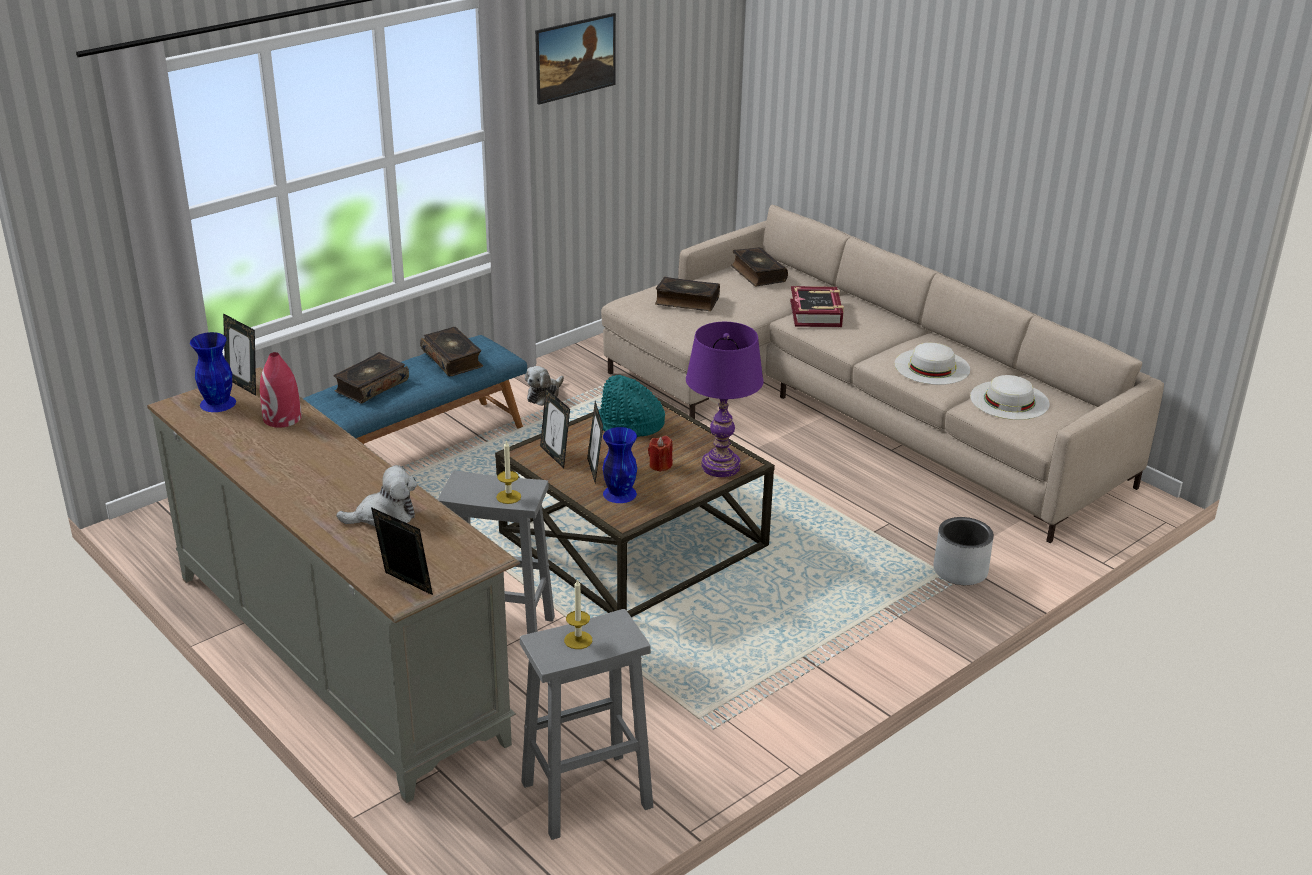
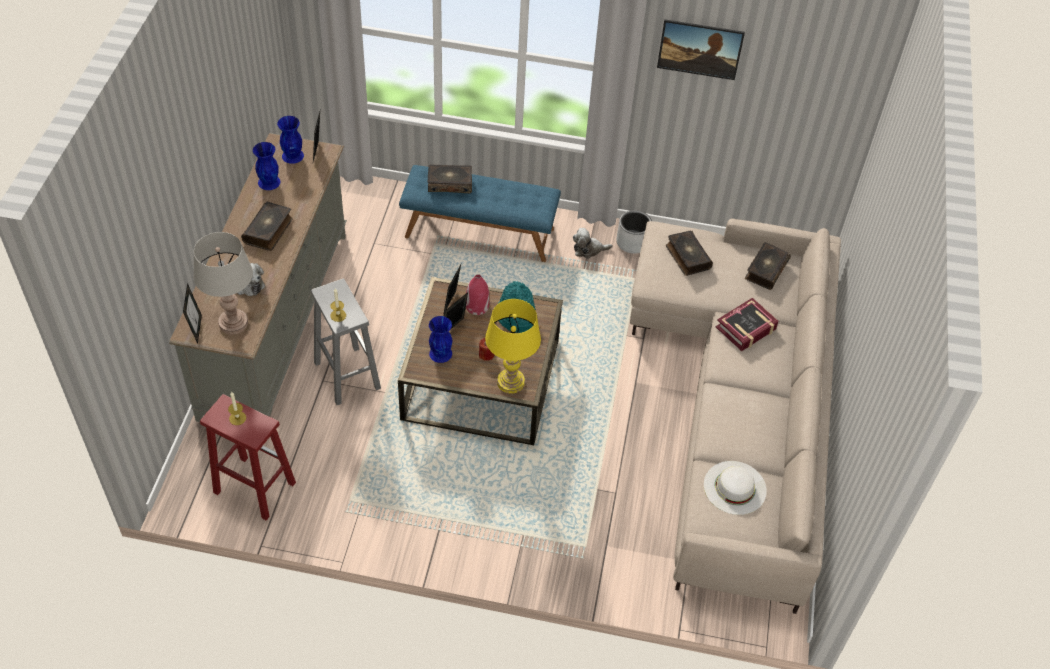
camera: 50 degrees right, 20 degrees up
red vase [260,352,302,428] -> red vase moved to [466,274,489,315]
book [420,327,483,376] -> book moved to [241,202,293,251]
grey stool [520,609,653,840] -> red stool [200,394,296,520]
purple table lamp [686,322,764,477] -> yellow table lamp [485,299,541,394]
white hat [894,343,970,385] -> none
grey planter [934,517,994,585] -> grey planter moved to [616,210,652,254]
none -> grey table lamp [193,232,253,335]
none -> blue vase [253,142,280,190]

